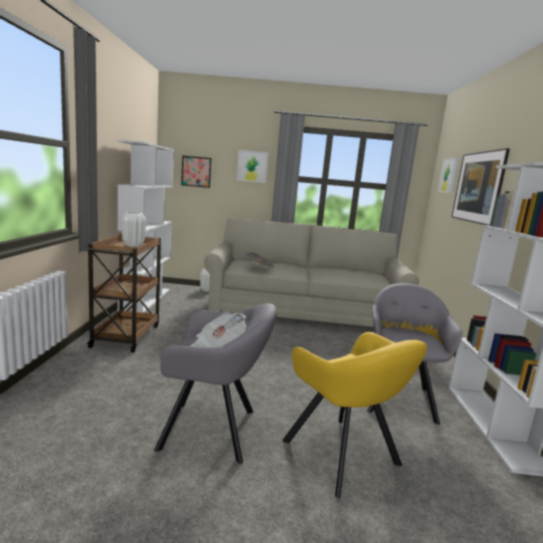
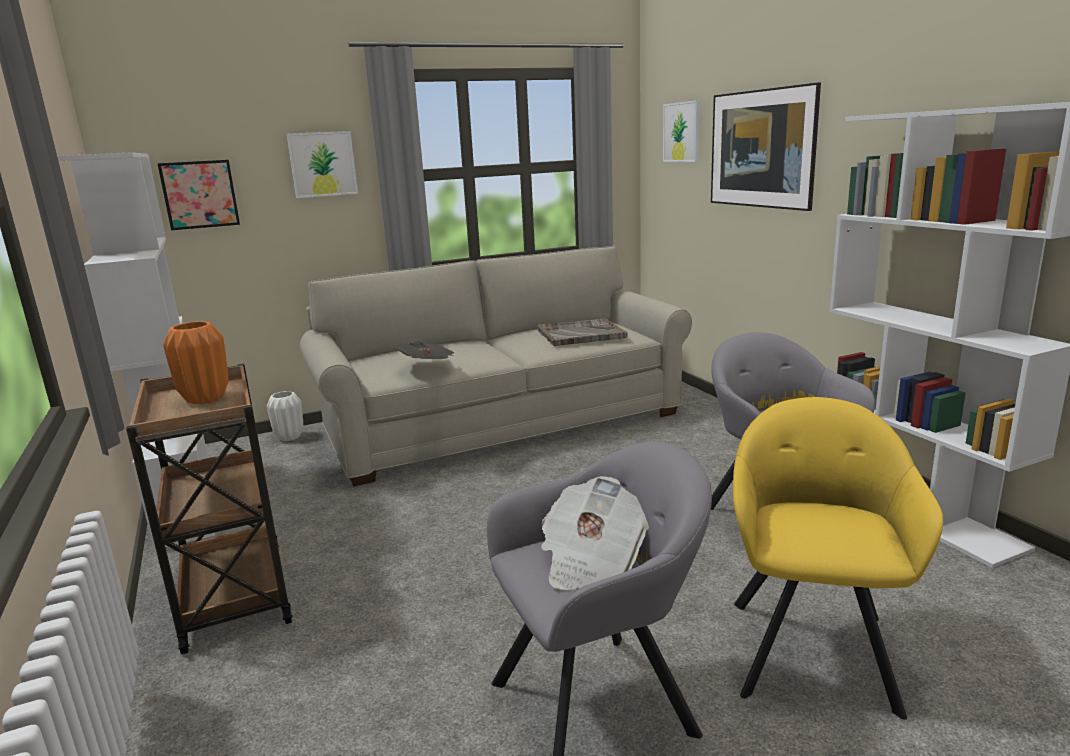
camera: 25 degrees left, 5 degrees up
white vase [121,212,146,247] -> orange vase [163,321,229,404]
yellow armchair [282,332,427,499] -> yellow armchair turned 105 degrees counterclockwise [733,397,943,720]
none -> grey tray [537,319,627,346]

